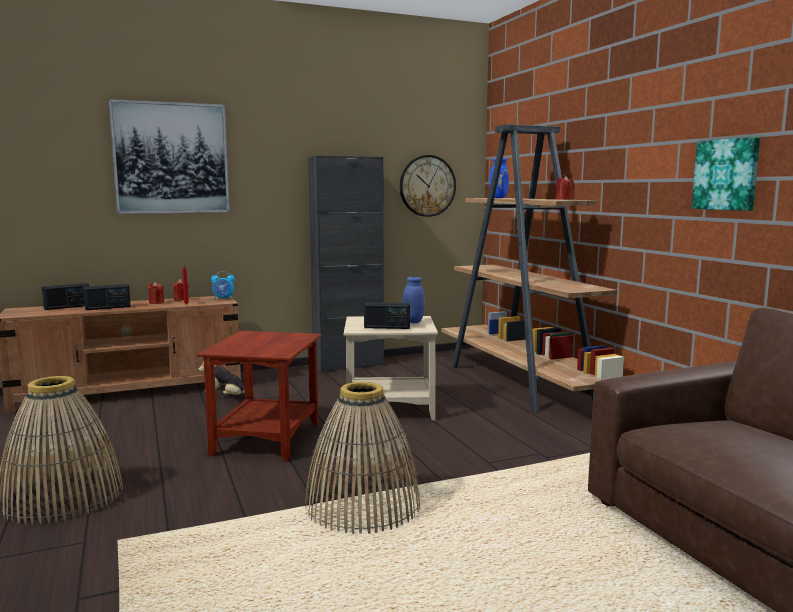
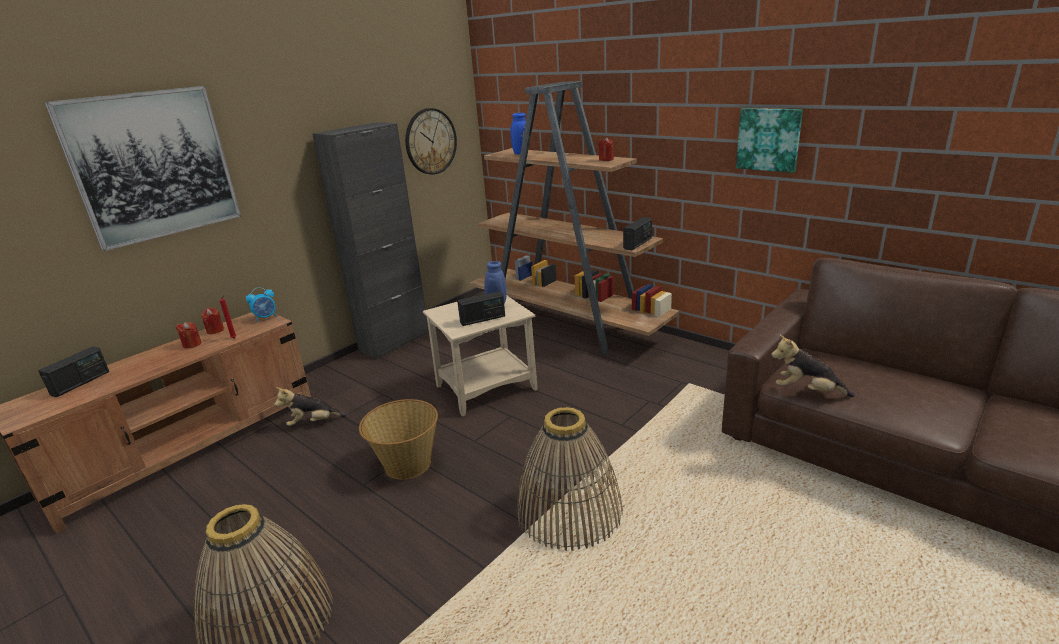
camera: 25 degrees left, 15 degrees up
radio [83,284,131,310] -> radio moved to [623,217,652,250]
brown side table [197,331,322,461] -> basket [359,399,438,479]
none -> plush toy [771,334,855,397]

